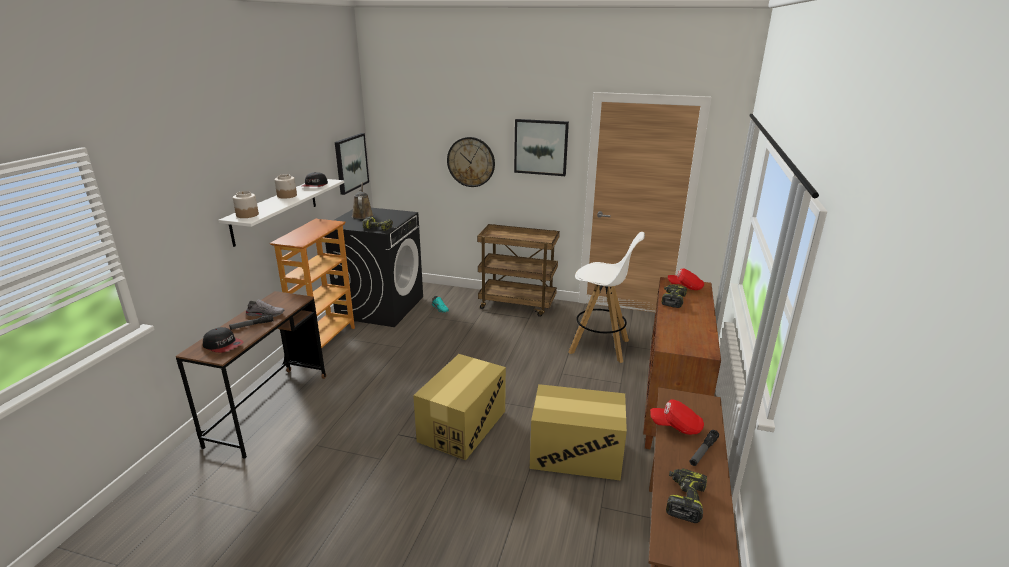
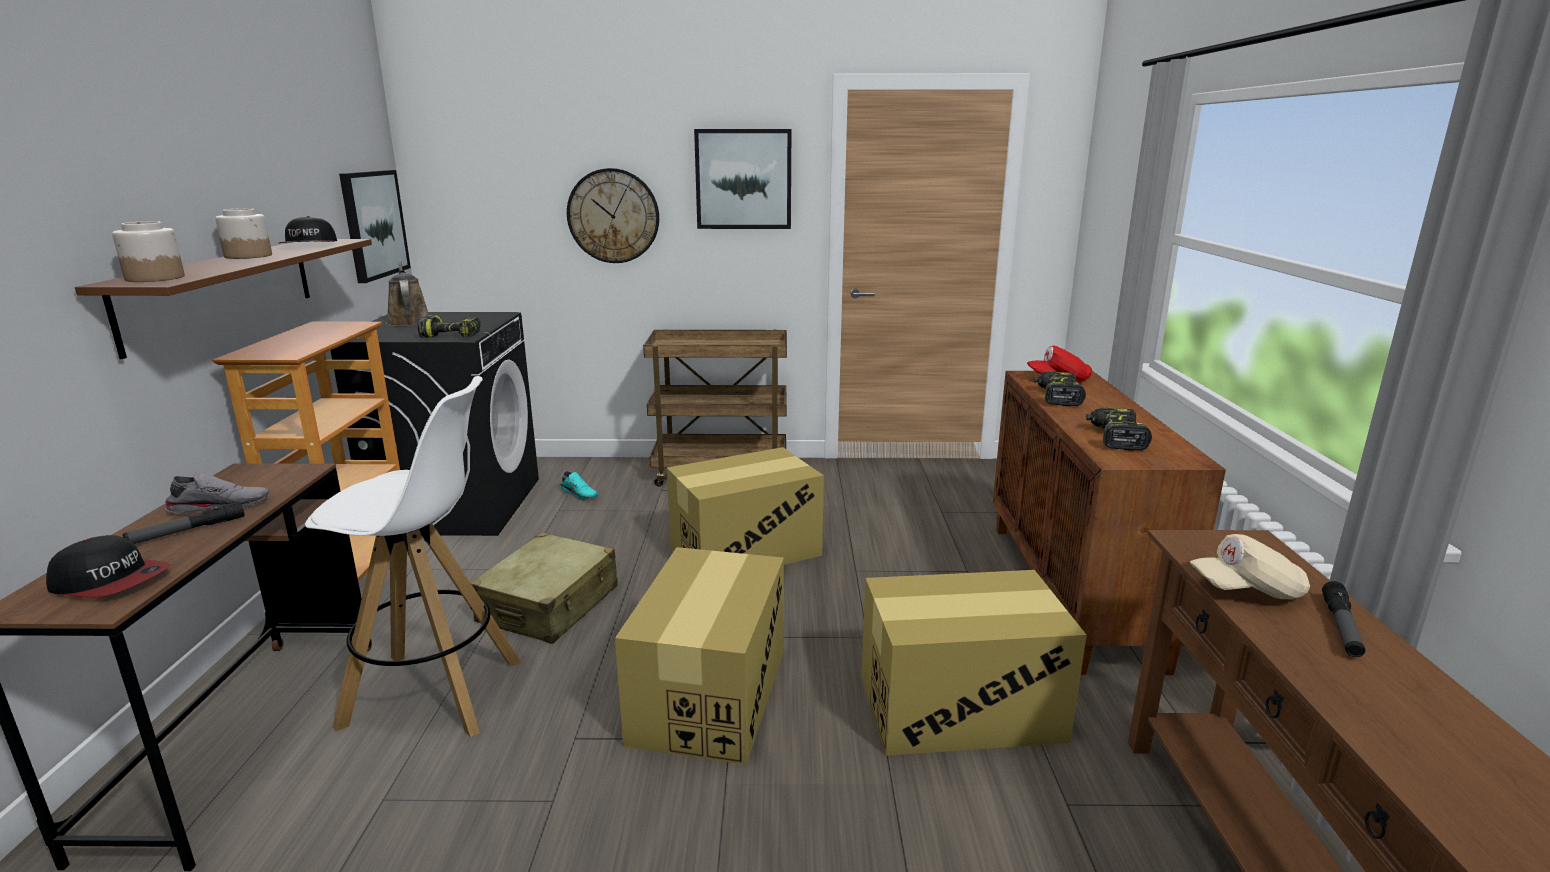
camera: 15 degrees left, 5 degrees down
white shelf [218,179,344,247] -> brown shelf [75,239,372,359]
white stool [568,232,645,363] -> white stool moved to [305,376,522,737]
red cap [650,400,704,435] -> beige cap [1190,534,1310,600]
power drill [666,469,707,523] -> power drill moved to [1086,407,1152,451]
none -> beige suitcase [470,532,618,644]
none -> cardboard box [667,447,824,565]

